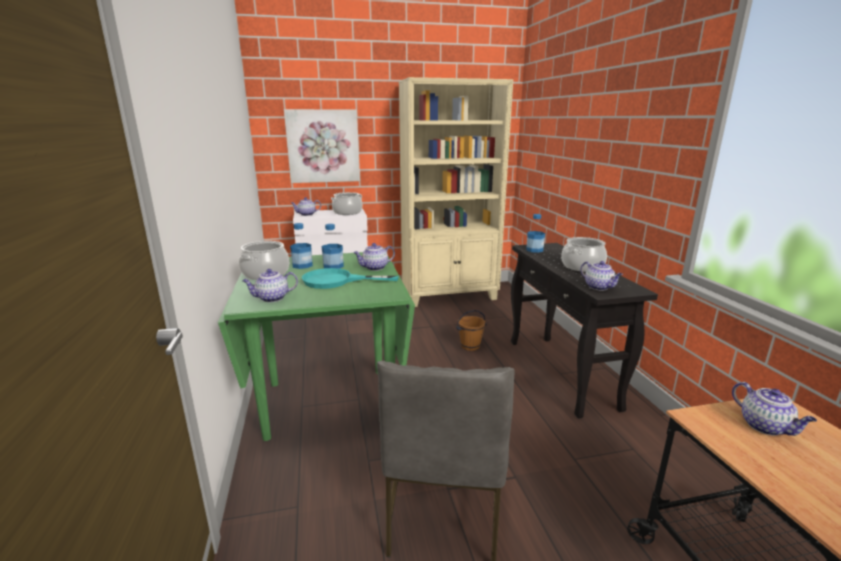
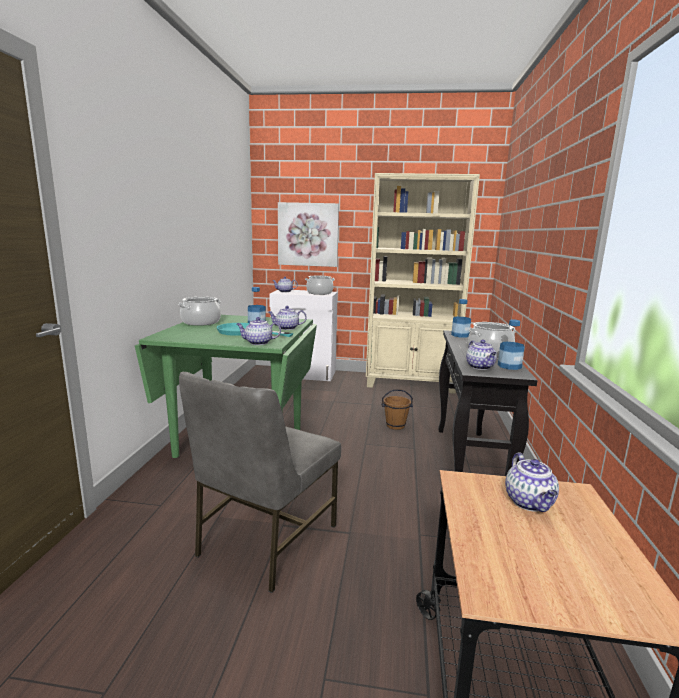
camera: 20 degrees right, 5 degrees down
teapot [242,269,298,302] -> teapot moved to [236,317,281,345]
bottle [290,223,313,269] -> bottle moved to [498,319,525,370]

